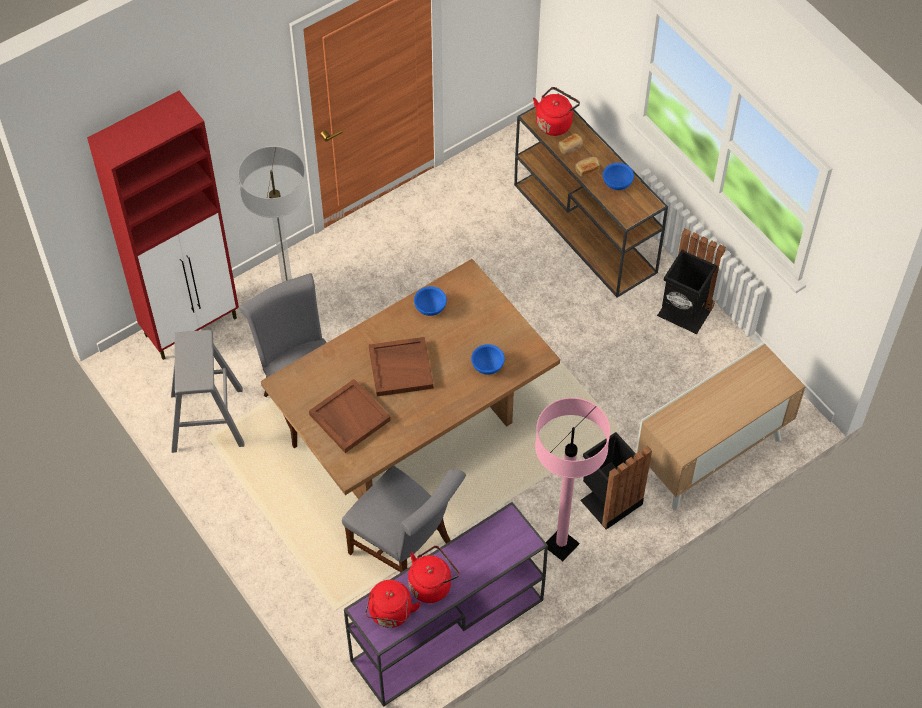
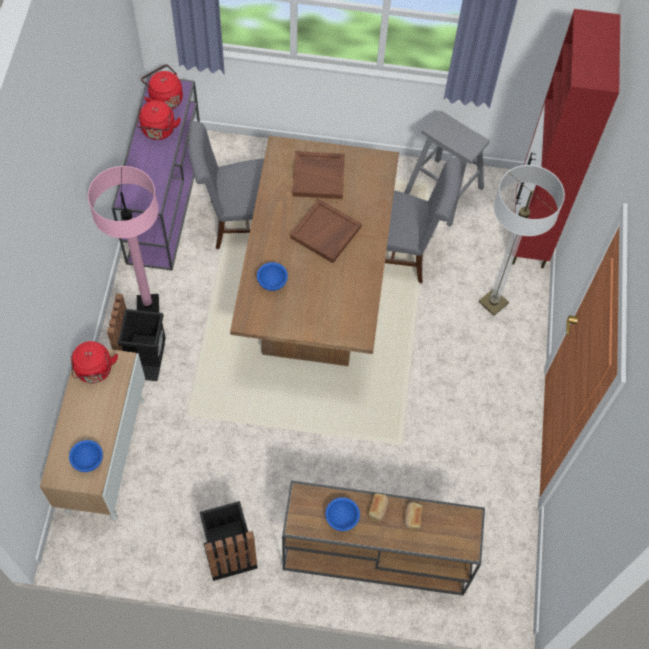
camera: 130 degrees right, 5 degrees up
blue bowl [414,286,447,316] -> blue bowl moved to [69,440,103,472]
red kettle [533,87,580,136] -> red kettle moved to [71,341,118,383]

